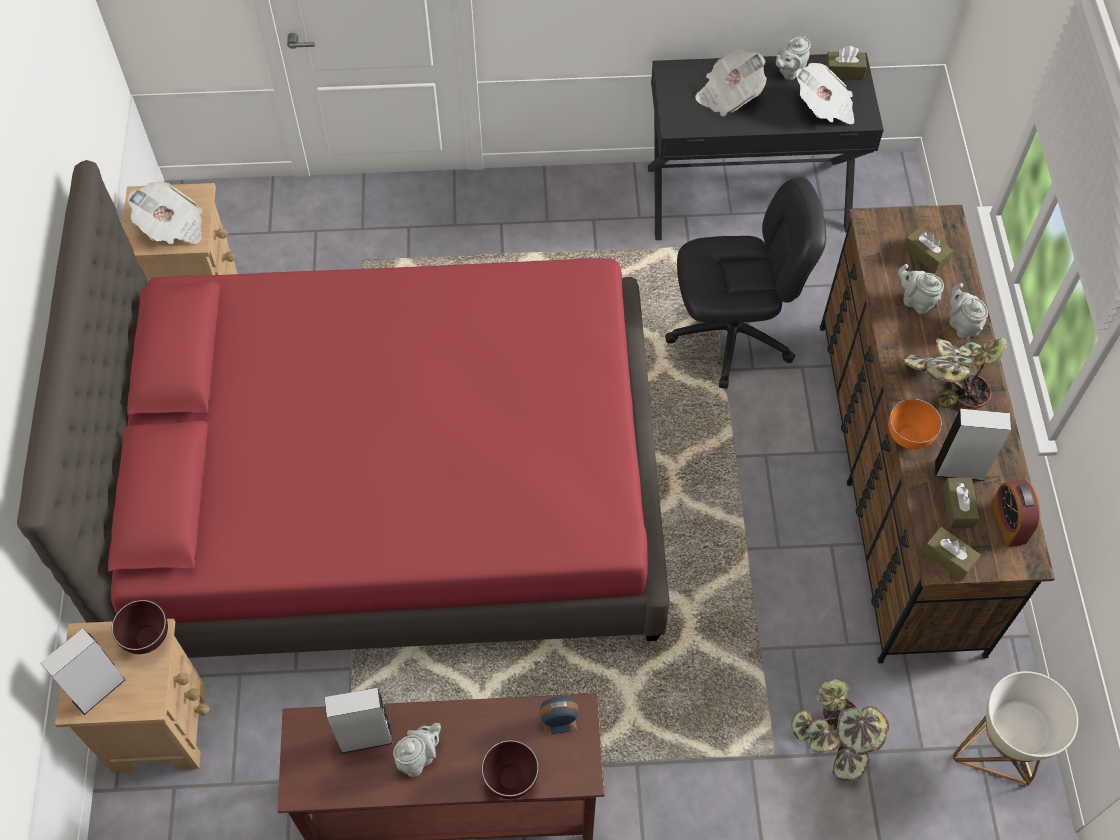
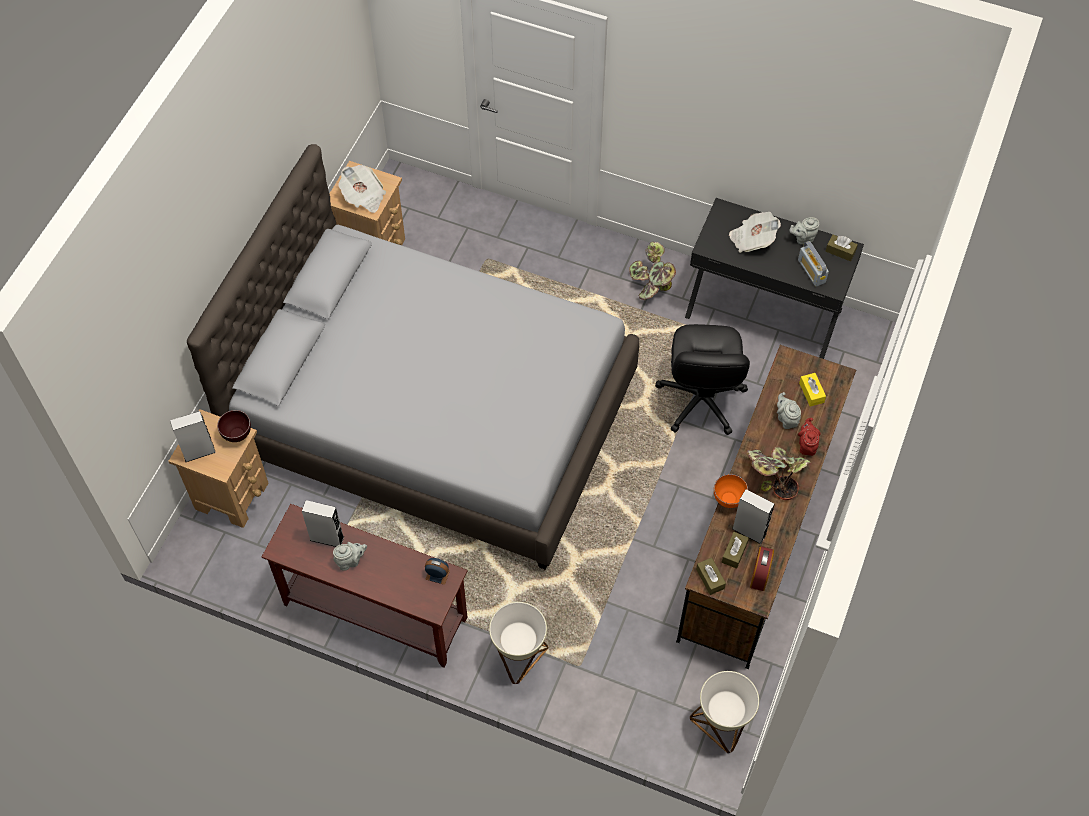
camera: 25 degrees right, 0 degrees up
red bed [17,160,670,658] -> grey bed [187,144,639,570]
brown bowl [481,740,539,799] -> none
black office chair [665,177,826,389] -> black office chair turned 75 degrees clockwise [655,324,750,435]
potted plant [791,679,889,781] -> potted plant moved to [629,242,676,300]
newspaper [796,63,855,124] -> radio [798,241,829,287]
brown tissue box [903,226,953,273] -> yellow tissue box [799,373,826,406]
grey teapot [949,283,988,339] -> red teapot [798,418,821,456]
none -> planter [489,602,548,684]

